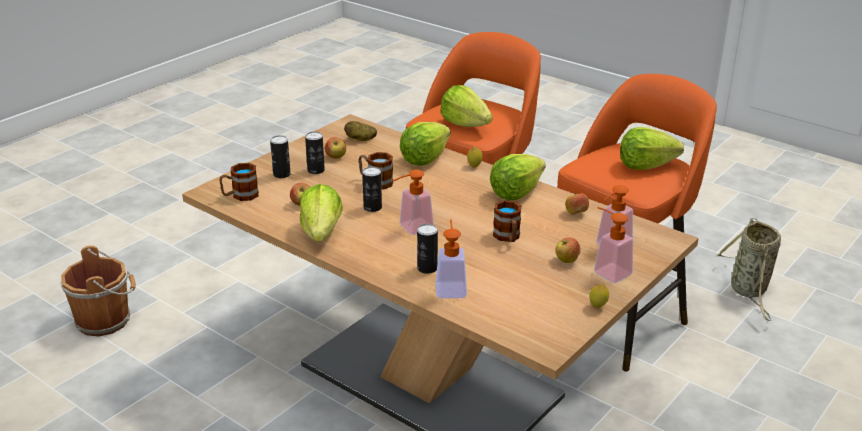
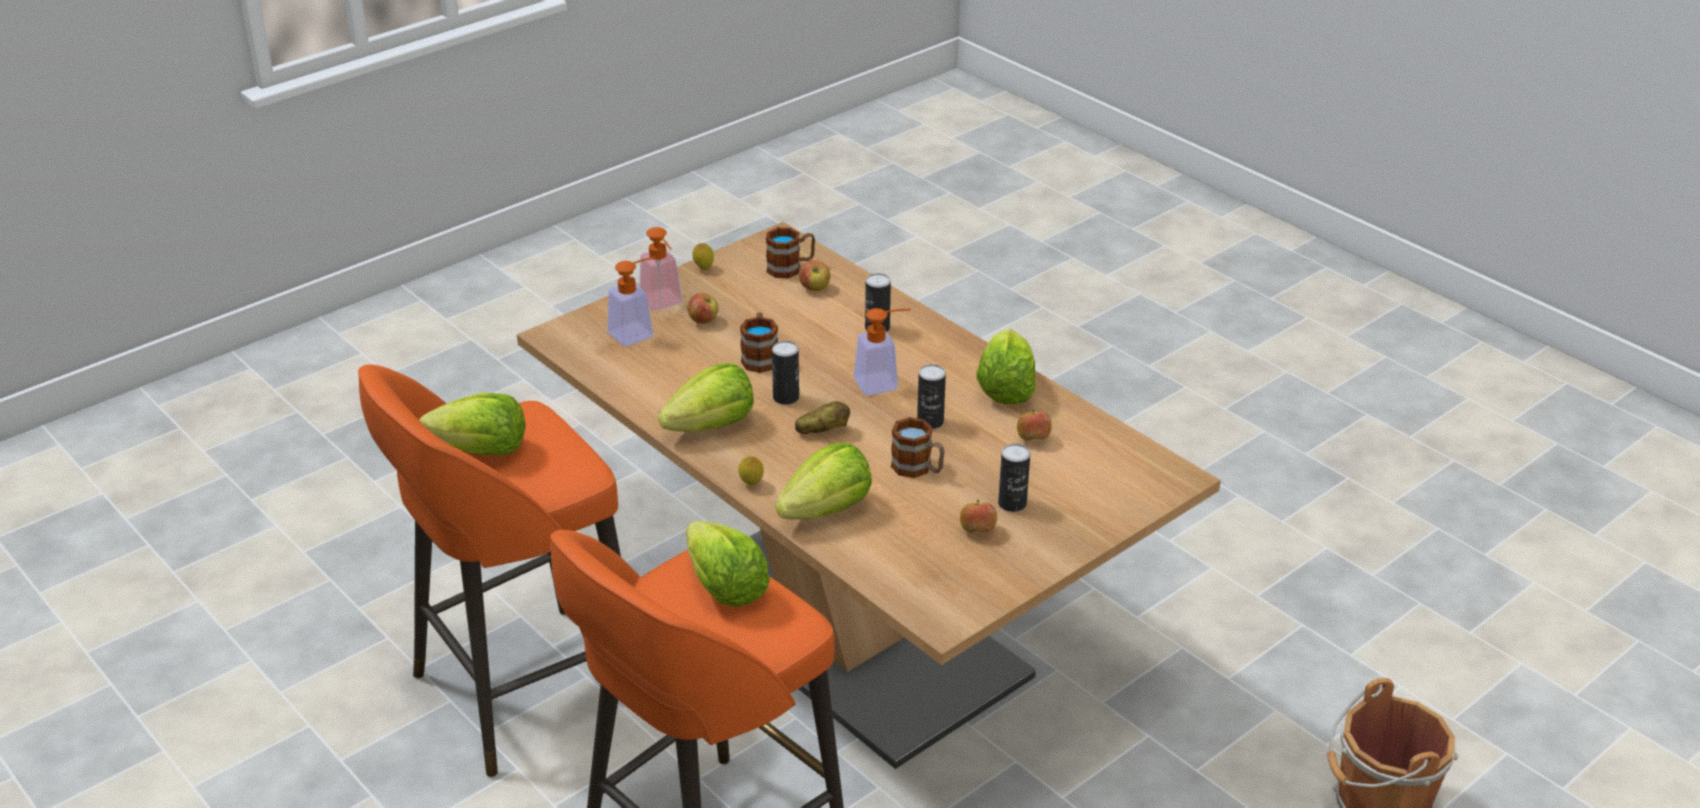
camera: 170 degrees left, 5 degrees up
mug [219,163,259,201] -> mug moved to [766,227,815,278]
can [270,135,291,178] -> can moved to [772,341,799,405]
potato [344,121,377,141] -> potato moved to [795,401,850,434]
soap dispenser [436,219,467,298] -> none
apple [565,193,589,215] -> apple moved to [800,260,830,291]
basket [715,218,781,321] -> none

